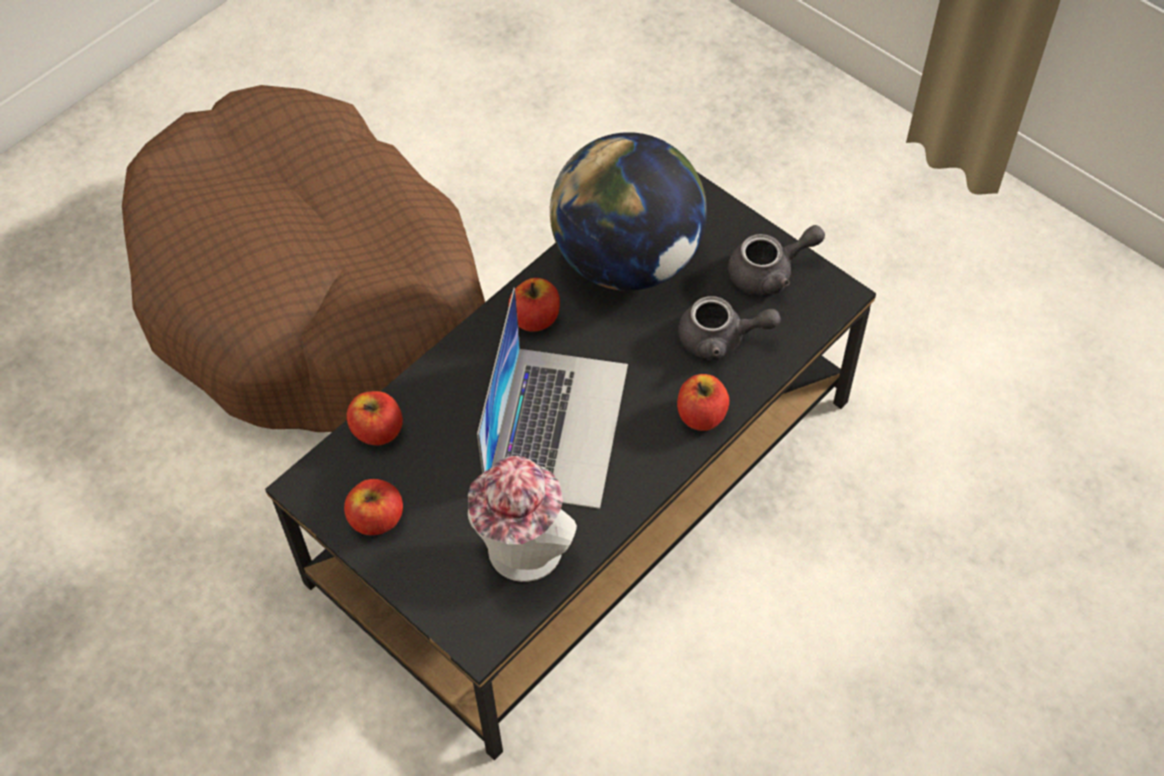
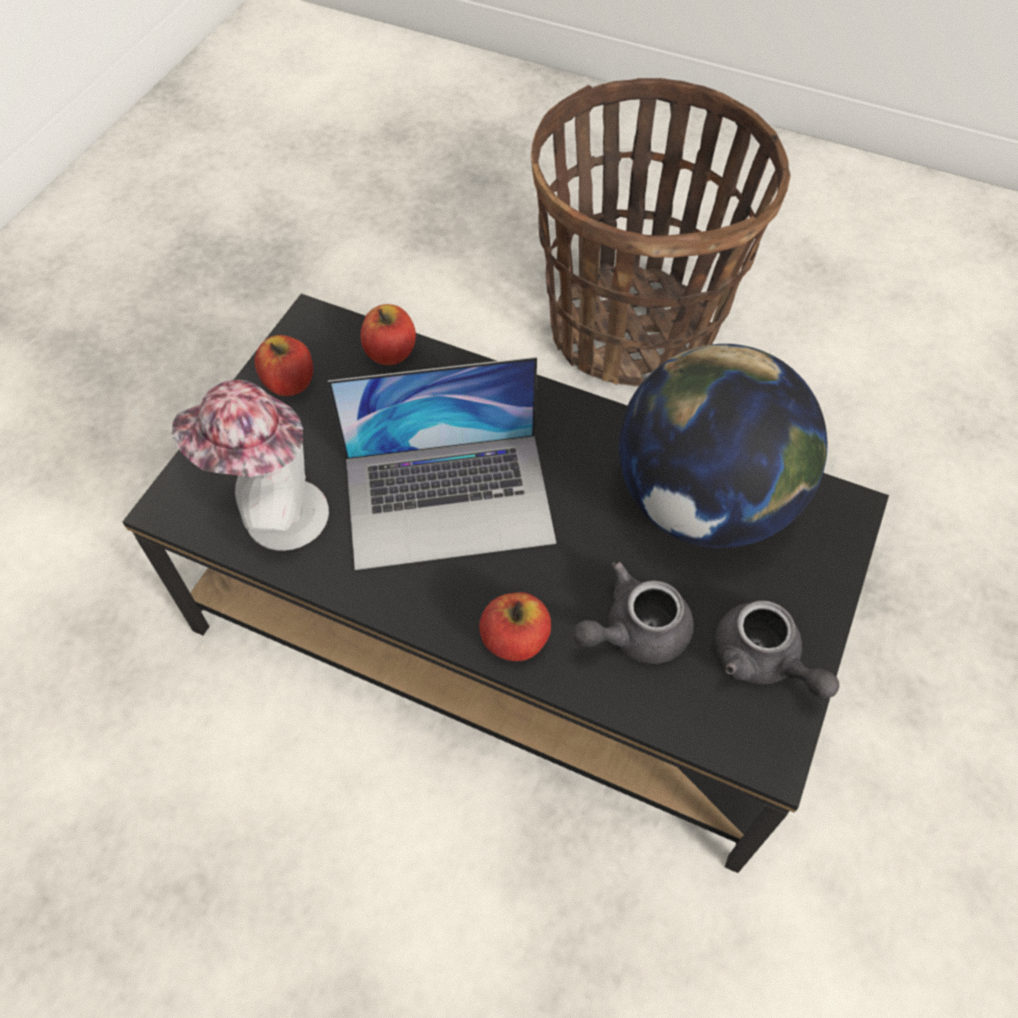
camera: 70 degrees right, 0 degrees up
brown dog bed [122,85,485,432] -> basket [531,78,791,386]
apple [508,278,560,331] -> none
grey teapot [678,296,781,361] -> grey teapot turned 75 degrees clockwise [573,561,694,664]

